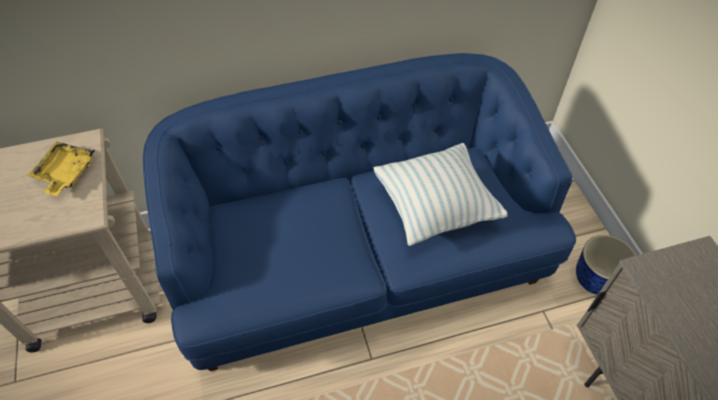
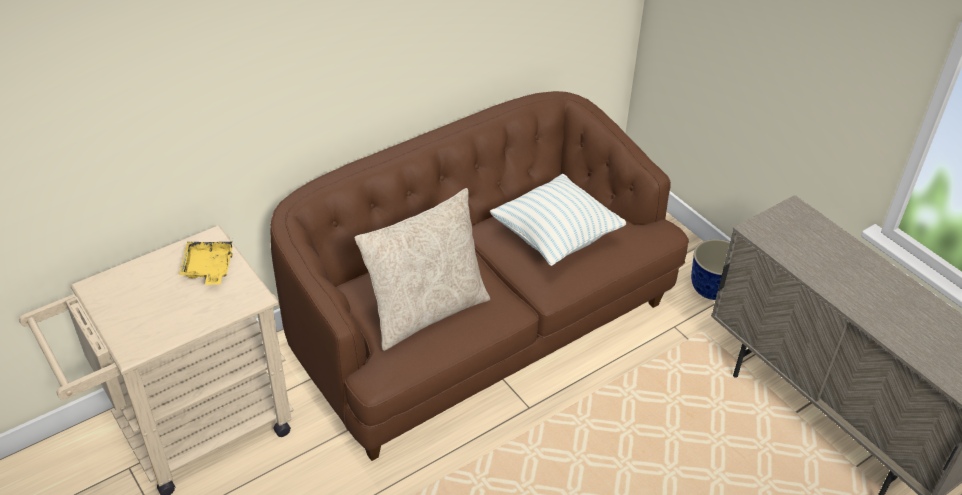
camera: 20 degrees left, 10 degrees down
blue sofa [143,53,576,371] -> brown sofa [270,91,689,461]
none -> beige pillow [355,188,490,351]

